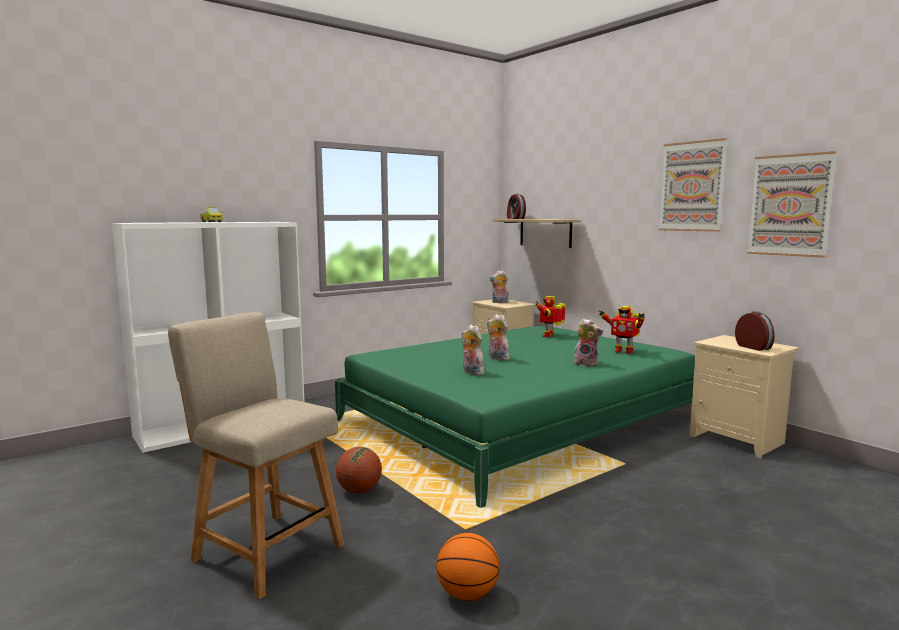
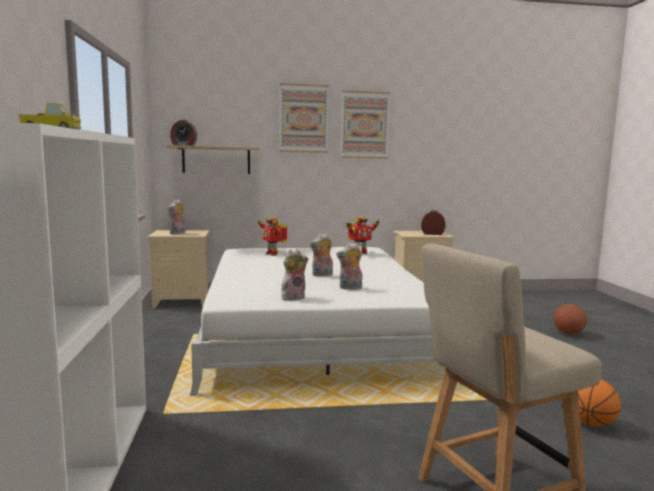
camera: 60 degrees left, 0 degrees up
green bed [335,326,695,508] -> white bed [190,247,463,396]
basketball [336,447,382,494] -> basketball moved to [553,304,587,335]
plush toy [574,319,603,367] -> plush toy moved to [281,249,308,300]
picture [747,151,837,258] -> picture moved to [279,83,329,153]

